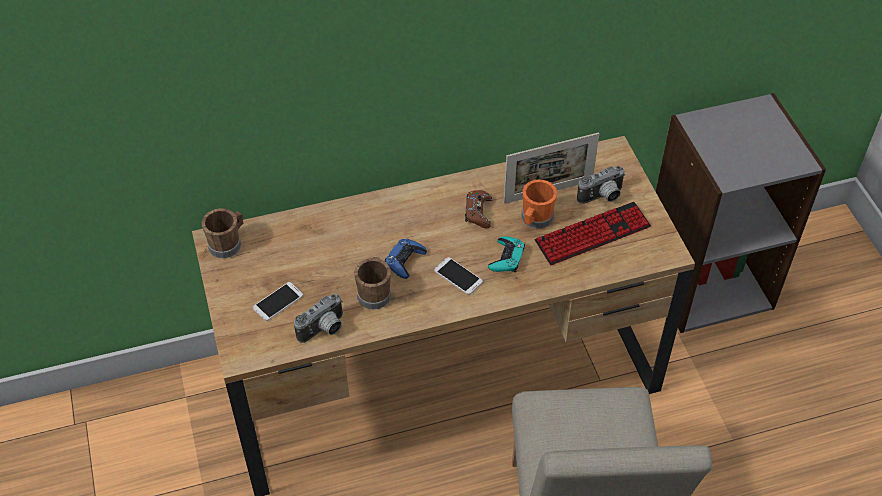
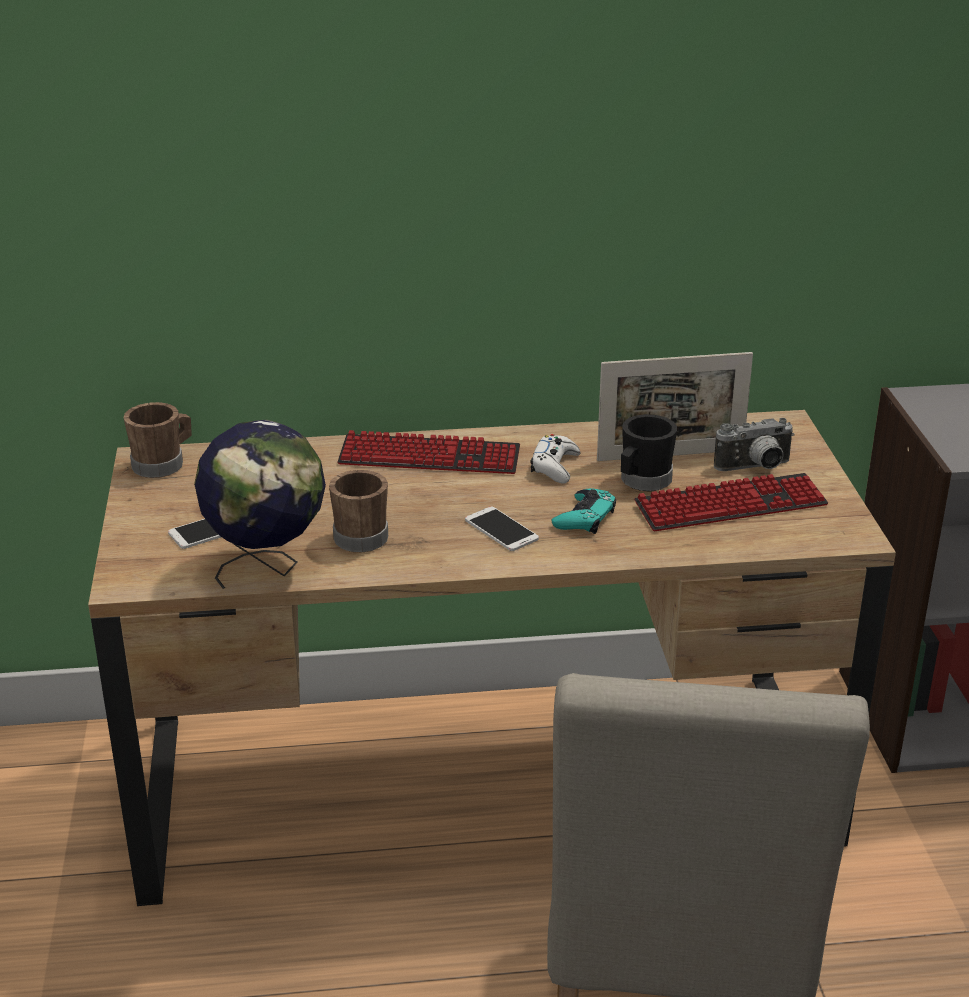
camera: 10 degrees right, 20 degrees down
camera [294,294,343,343] -> globe [194,420,326,589]
blue game controller [385,239,427,279] -> none
brown game controller [465,190,493,228] -> white game controller [531,434,580,484]
orange mug [521,180,557,229] -> black mug [621,414,677,491]
none -> keyboard [338,430,520,474]

